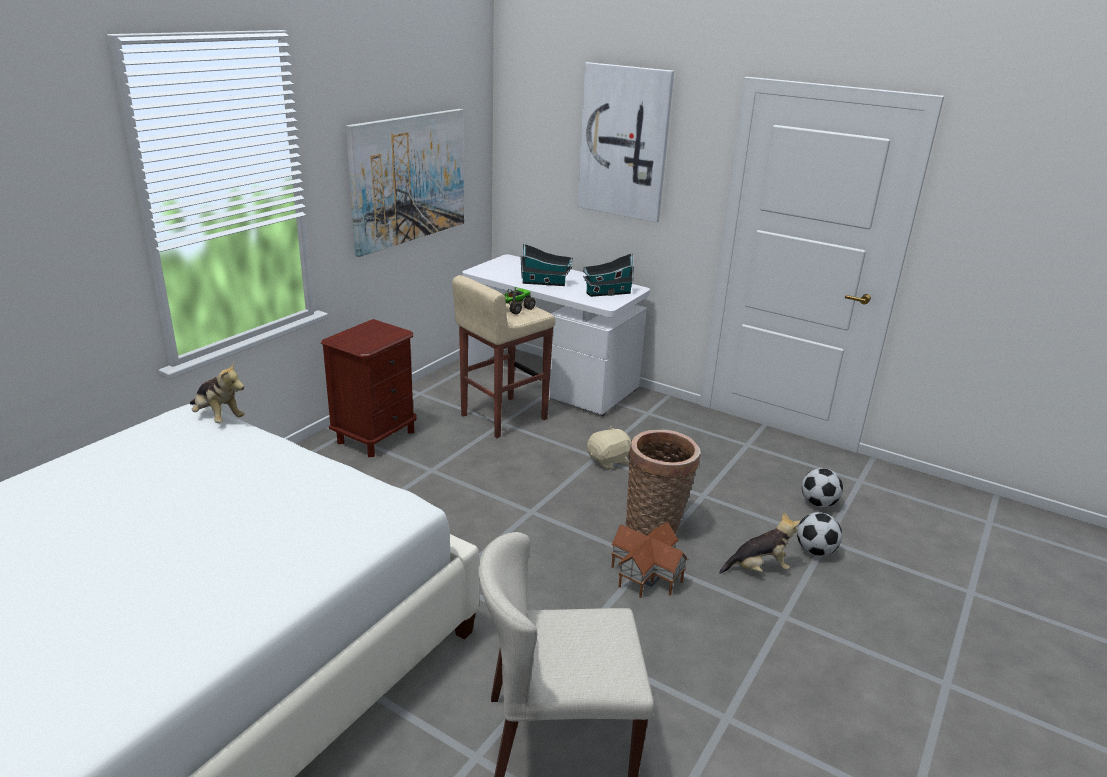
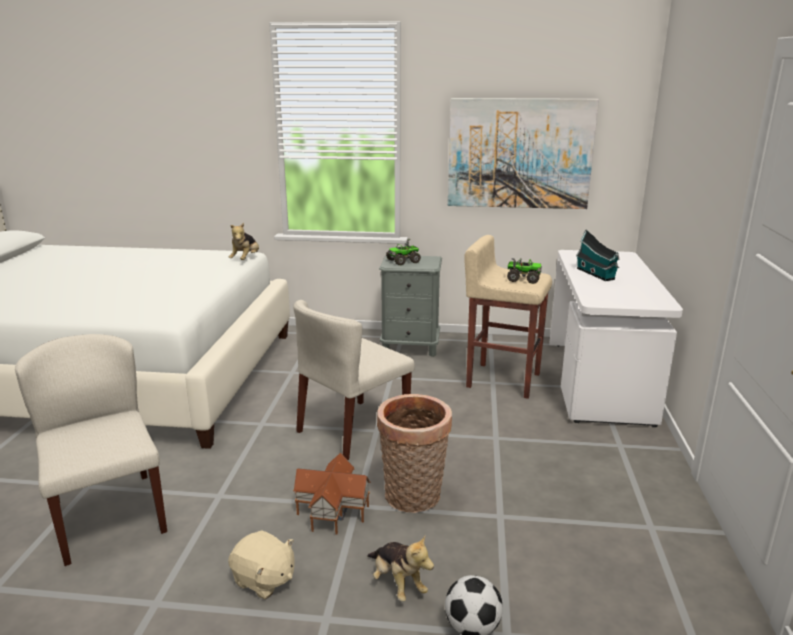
camera: 65 degrees right, 5 degrees down
brown nightstand [321,319,417,457] -> grey nightstand [379,256,442,357]
picture [577,62,674,222] -> none
toy house [583,253,634,297] -> none
beige plush toy [587,426,632,470] -> beige plush toy moved to [228,530,295,599]
football [802,468,843,508] -> none
none -> beige chair [293,300,415,460]
none -> toy truck [386,239,421,266]

